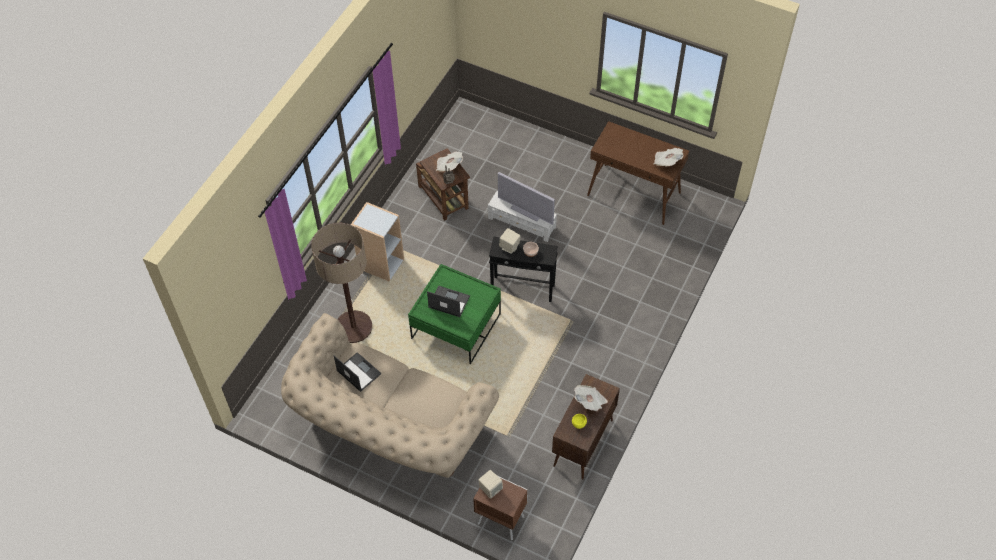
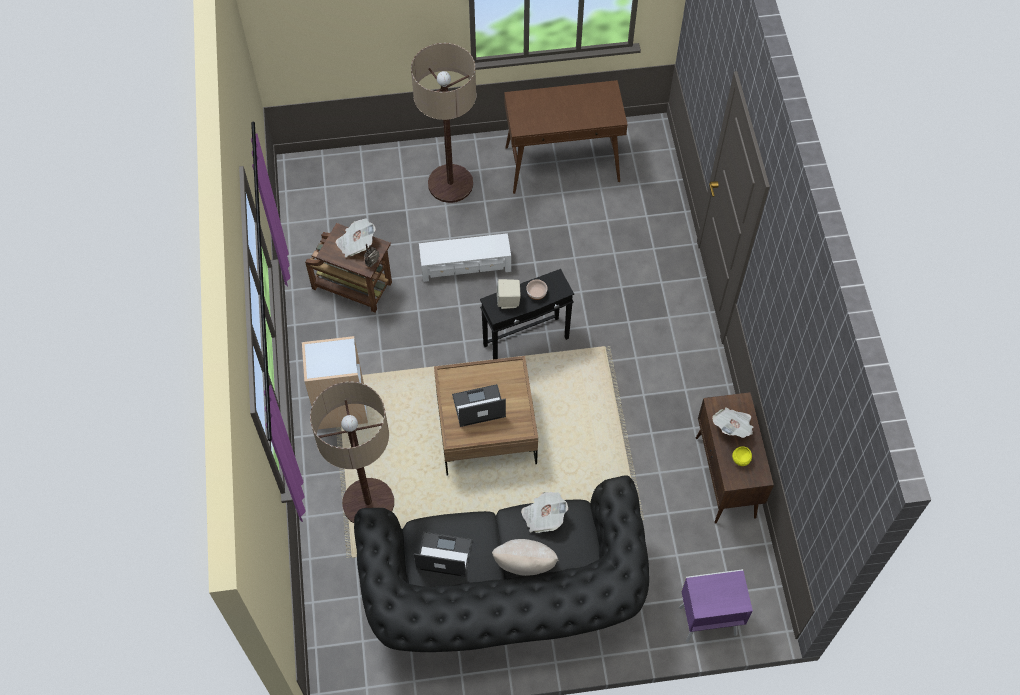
camera: 35 degrees left, 5 degrees up
beige sofa [281,313,499,478] -> black sofa [354,475,649,652]
green coffee table [408,264,501,364] -> brown coffee table [434,356,538,475]
brown nightstand [473,476,528,540] -> purple nightstand [679,569,753,643]
beige speaker [478,470,503,498] -> none
television [498,172,555,225] -> none
newspaper [653,148,684,166] -> newspaper moved to [521,492,568,533]
none -> floor lamp [411,43,476,203]
none -> beige pillow [492,539,559,576]

